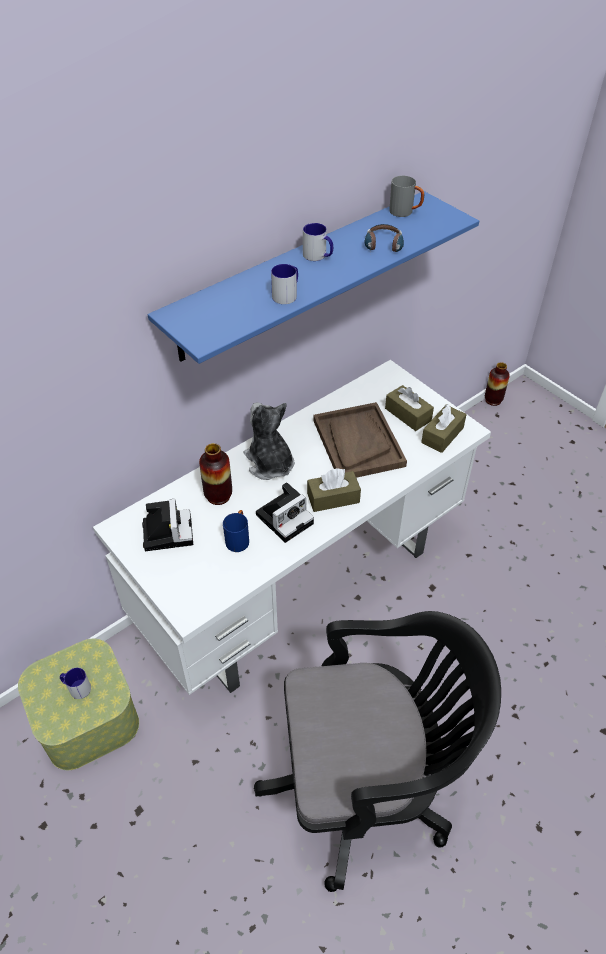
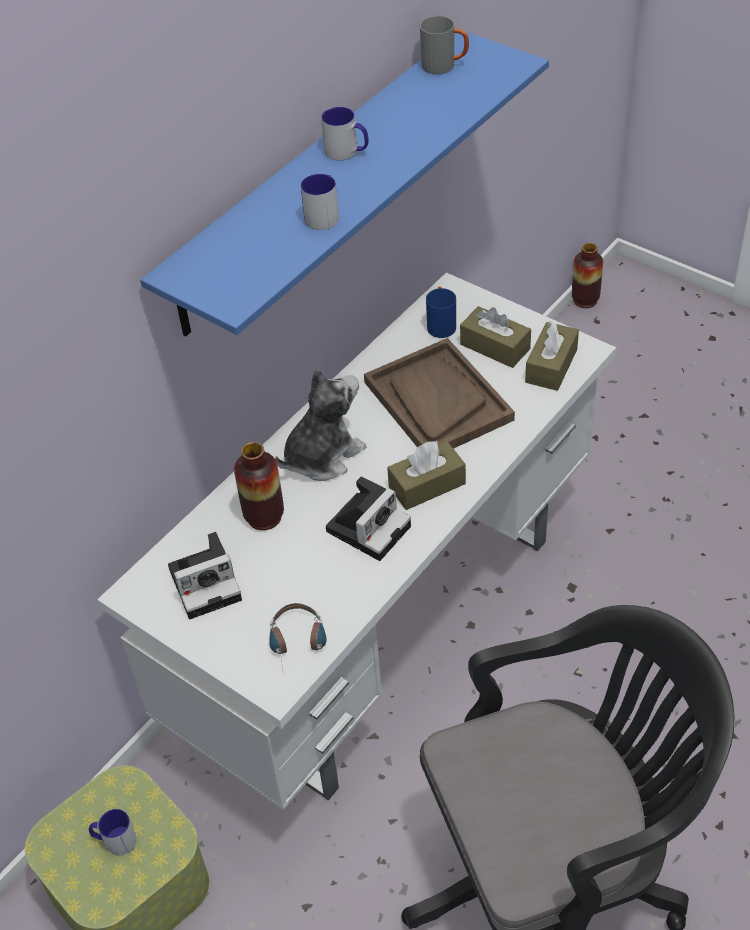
camera: 10 degrees left, 0 degrees up
camera [142,499,193,551] -> camera turned 90 degrees clockwise [168,532,242,619]
blue mug [223,510,249,552] -> blue mug moved to [426,286,456,338]
plush toy [244,403,294,480] -> plush toy turned 90 degrees clockwise [275,369,366,481]
headphones [365,224,404,252] -> headphones moved to [269,603,327,670]

